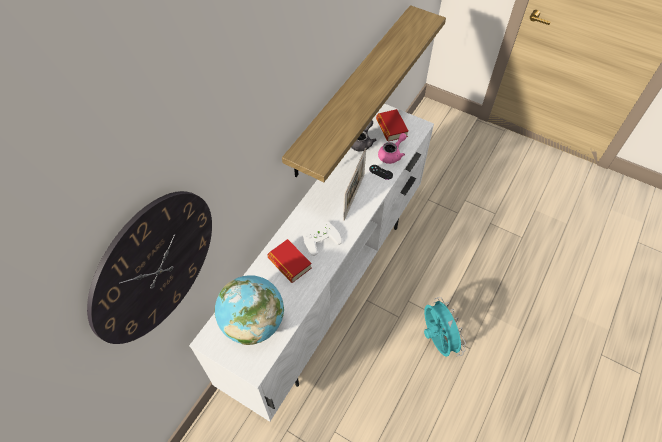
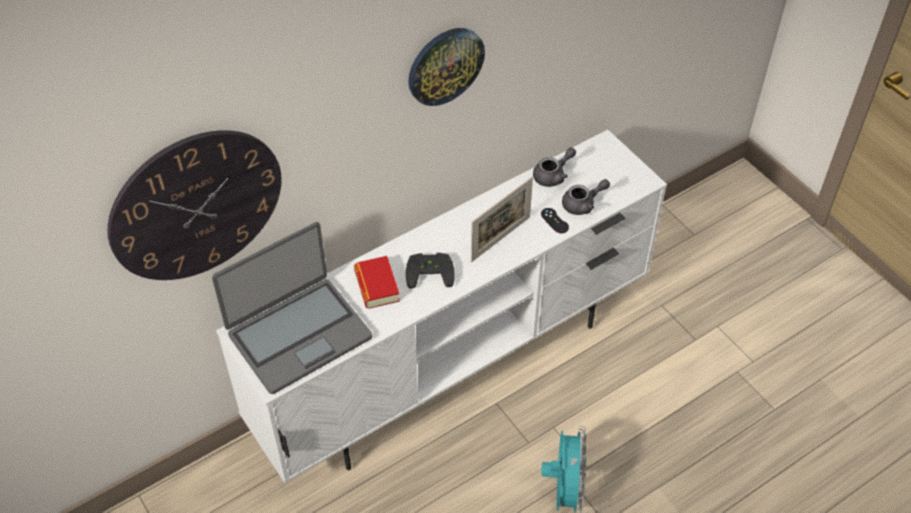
camera: 25 degrees right, 5 degrees down
globe [215,275,284,345] -> laptop [212,222,372,394]
shelf [282,5,446,182] -> none
white game controller [303,222,342,256] -> black game controller [406,253,454,288]
book [376,109,409,142] -> none
pink teapot [378,133,407,164] -> grey teapot [562,179,610,215]
none -> wall clock [408,28,485,106]

